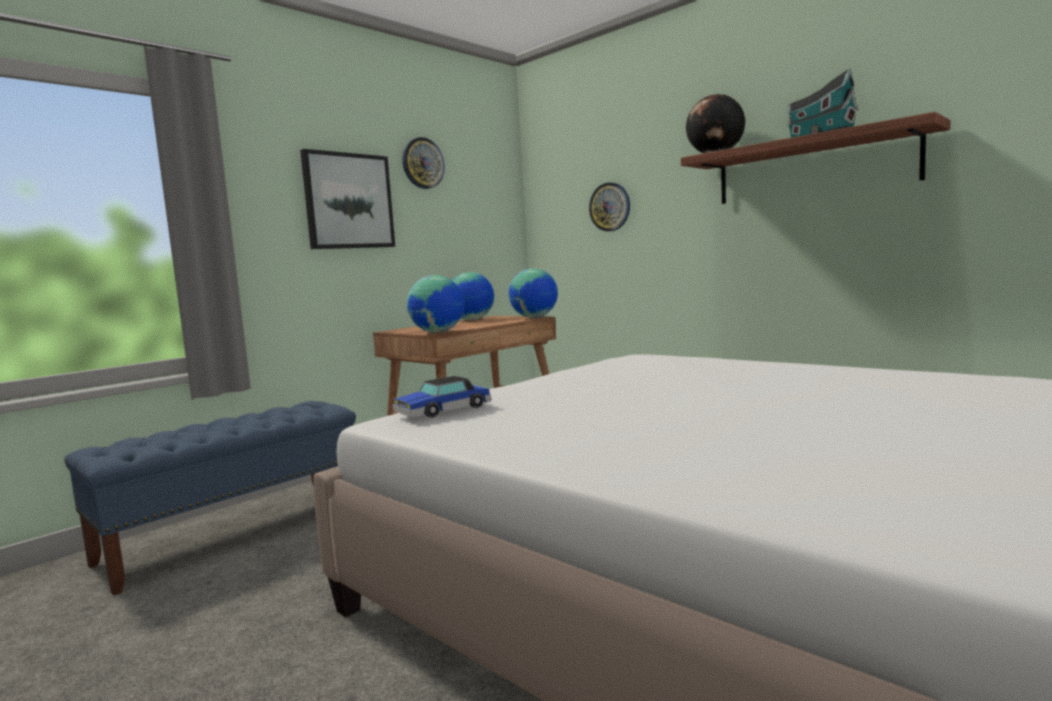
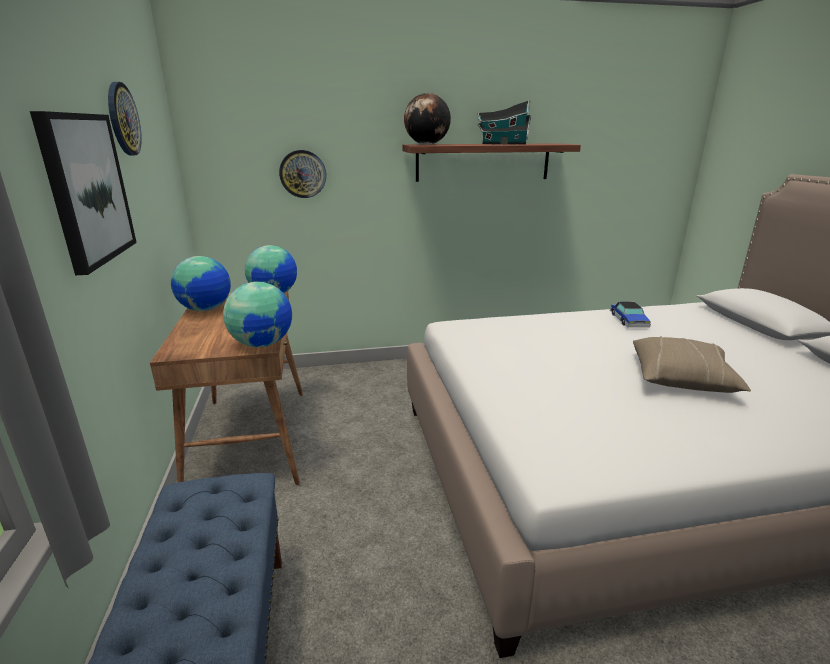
camera: 55 degrees left, 15 degrees up
toy car [393,376,491,418] -> toy car moved to [610,302,651,328]
none -> beige pillow [633,336,751,393]

